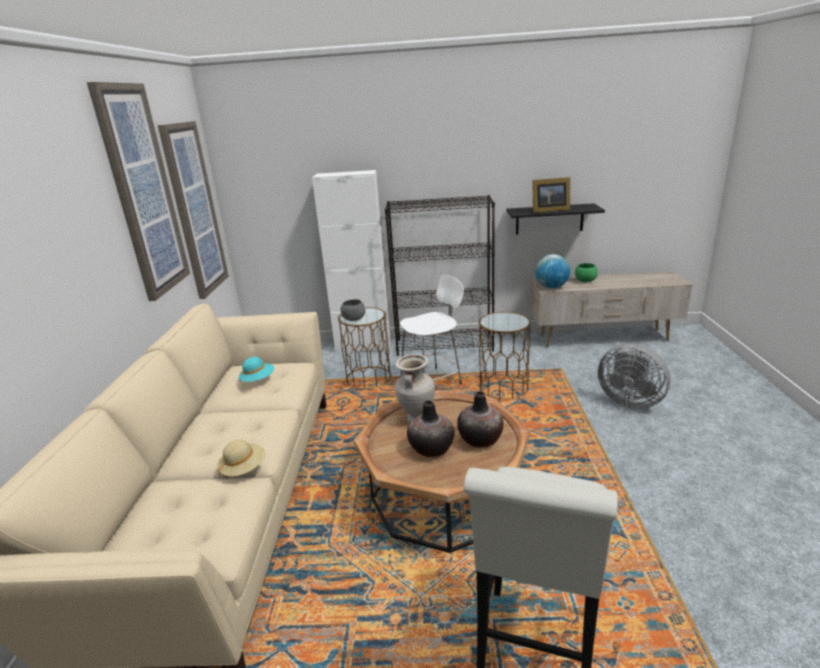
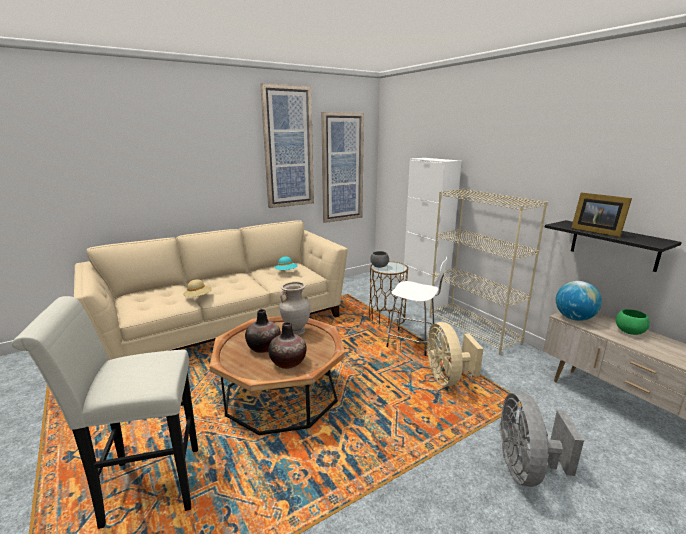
camera: 55 degrees right, 5 degrees down
black bookcase [385,195,495,356] -> beige bookcase [430,189,548,355]
brown side table [479,312,531,400] -> beige fan [427,322,484,386]

